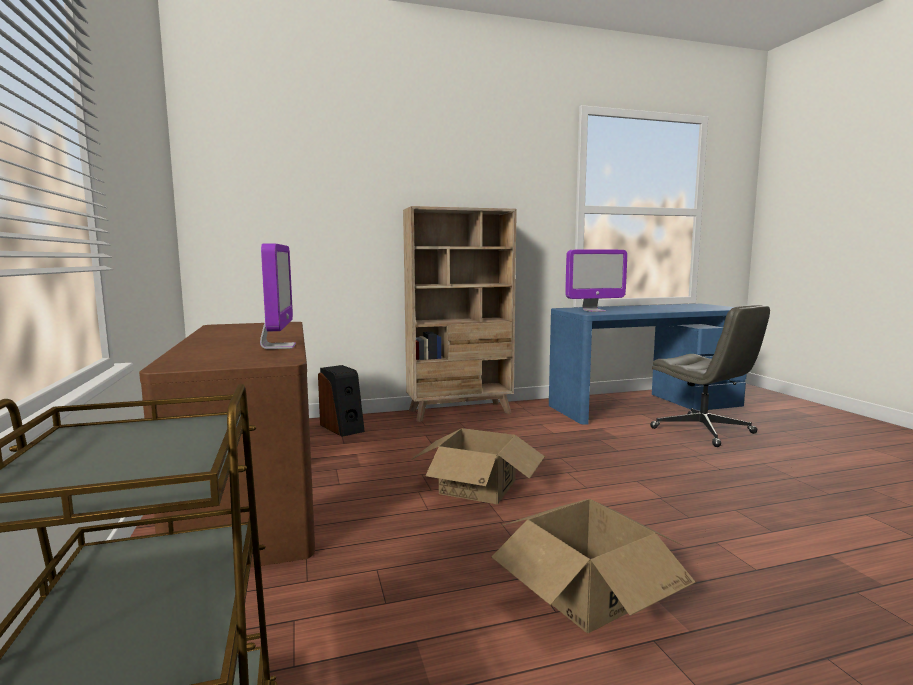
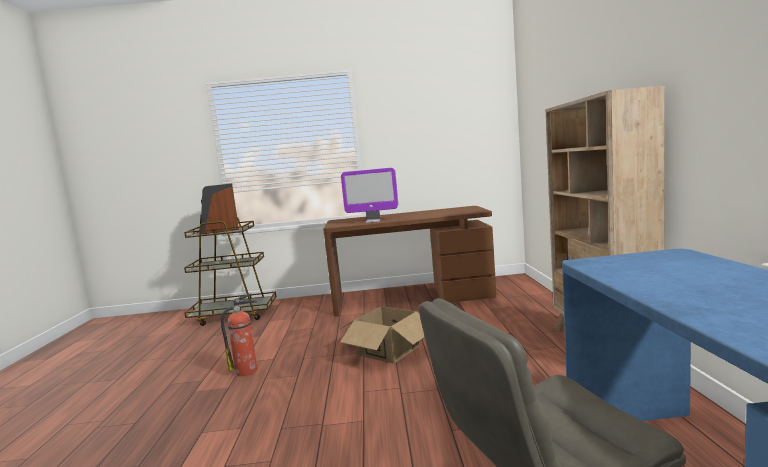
camera: 105 degrees right, 0 degrees up
speaker [318,365,365,437] -> speaker moved to [200,184,239,235]
cardboard box [491,499,696,633] -> fire extinguisher [221,293,257,376]
monitor [565,250,627,312] -> none

